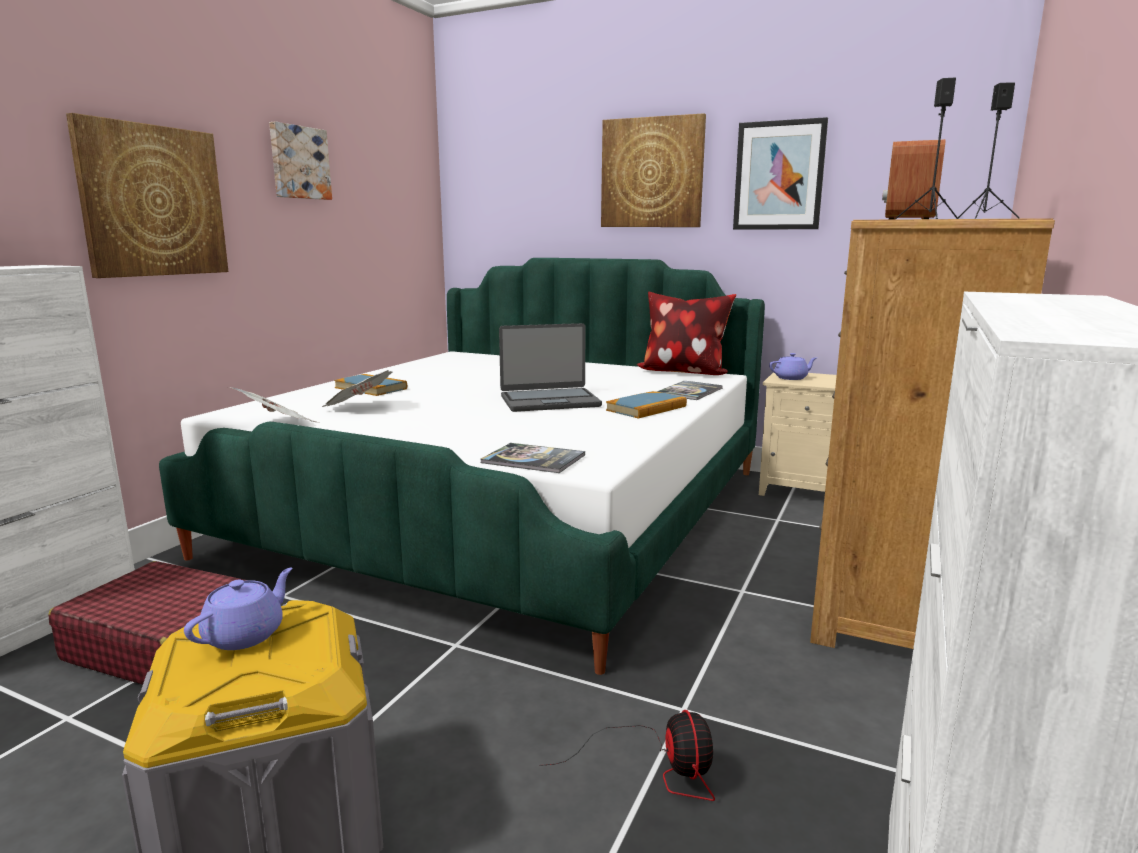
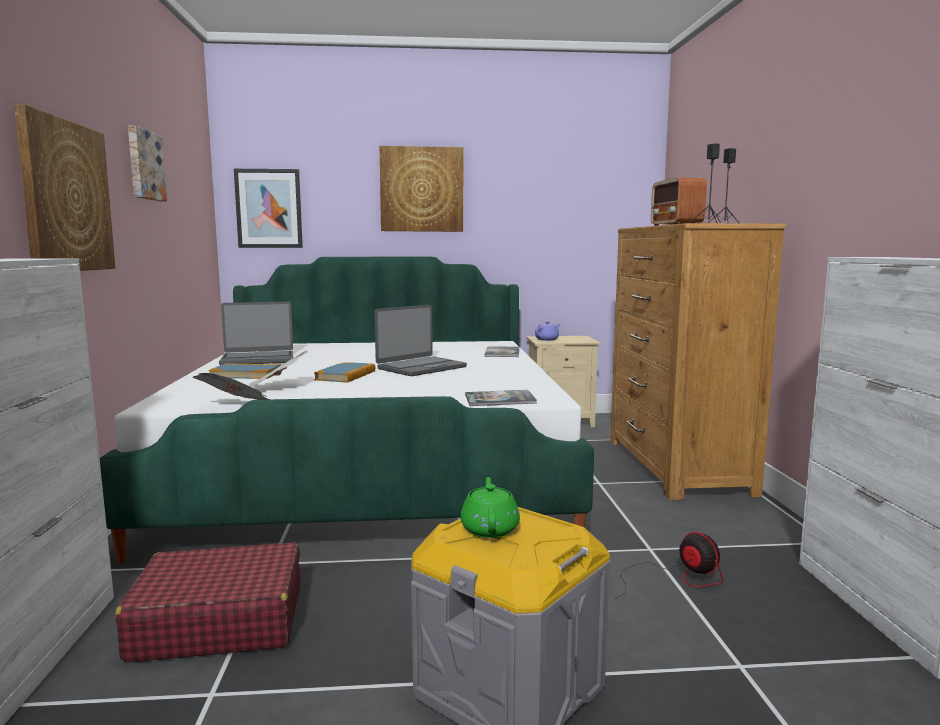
camera: 30 degrees left, 5 degrees down
purple teapot [184,568,292,650] -> green teapot [460,477,520,538]
book [606,391,687,419] -> book moved to [314,362,375,383]
pillow [637,292,736,375] -> none
picture [733,117,828,229] -> picture moved to [234,169,303,248]
none -> laptop [219,302,293,365]

